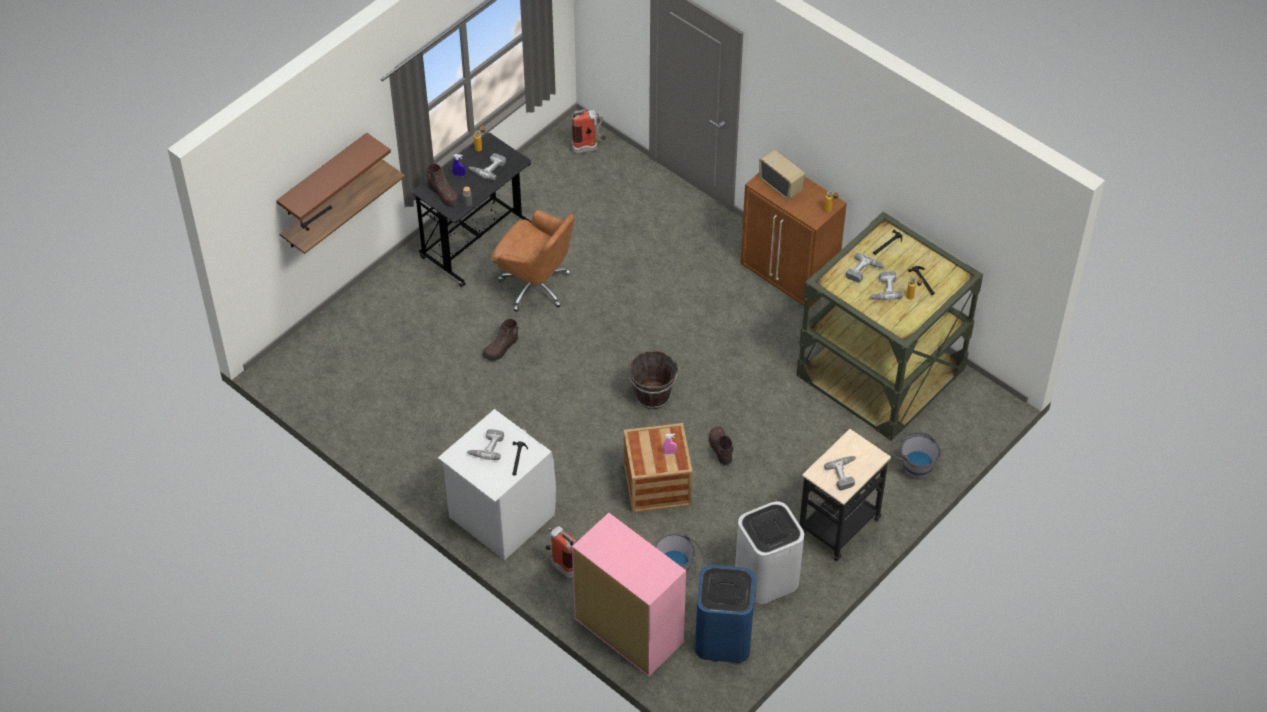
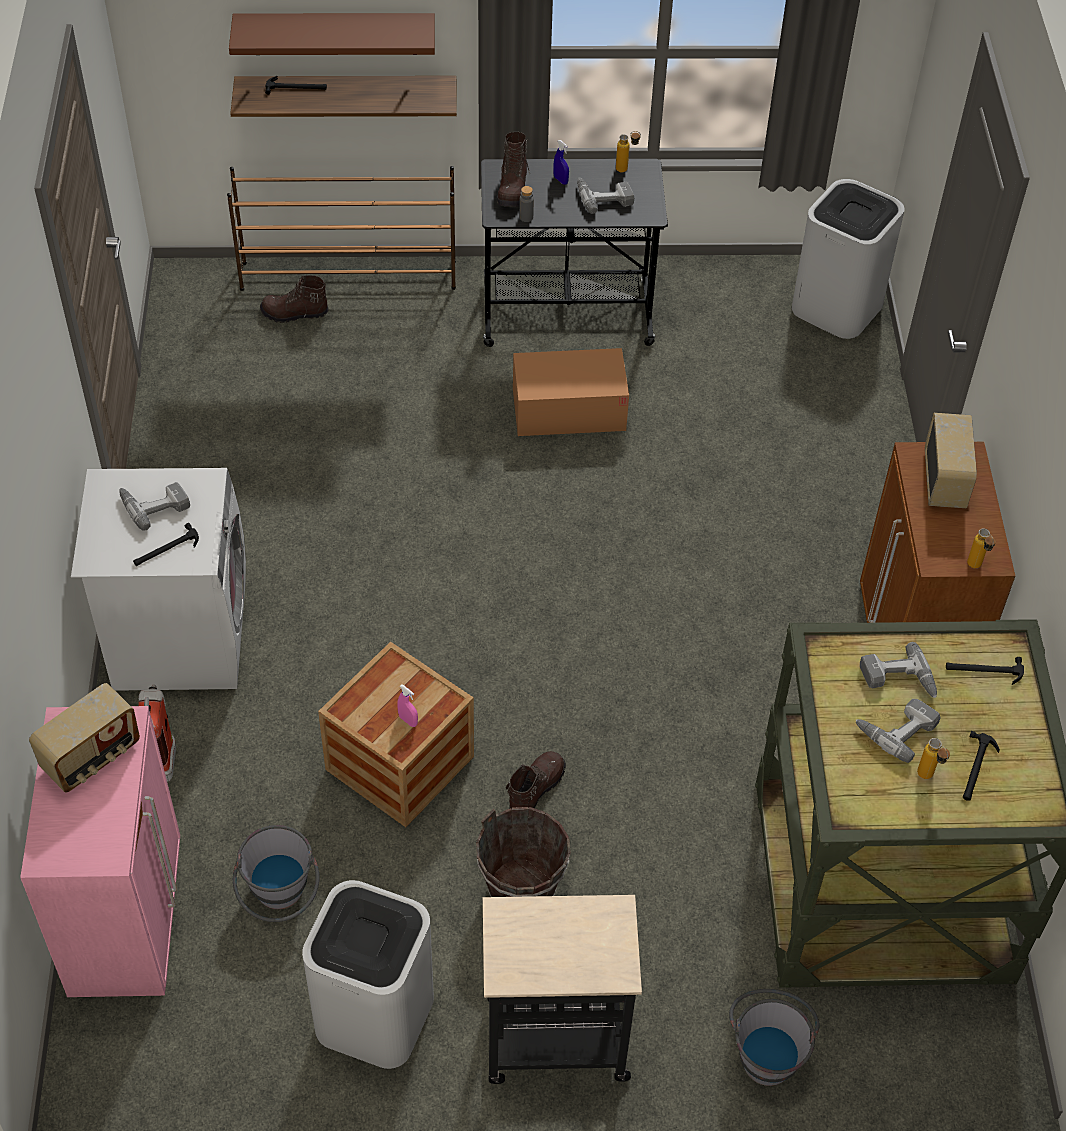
camera: 45 degrees right, 0 degrees up
brown boot [482,319,519,361] -> brown boot moved to [260,275,329,323]
brown office chair [492,210,574,311] -> cardboard box [513,348,629,436]
fire extinguisher [572,109,607,154] -> white trash can [792,179,905,339]
brown bucket [628,350,678,409] -> brown bucket moved to [476,807,571,897]
blue trash can [695,565,756,663] -> none
power drill [824,456,856,491] -> none
none -> radio [29,683,140,793]
none -> brown shoe rack [227,166,456,291]

